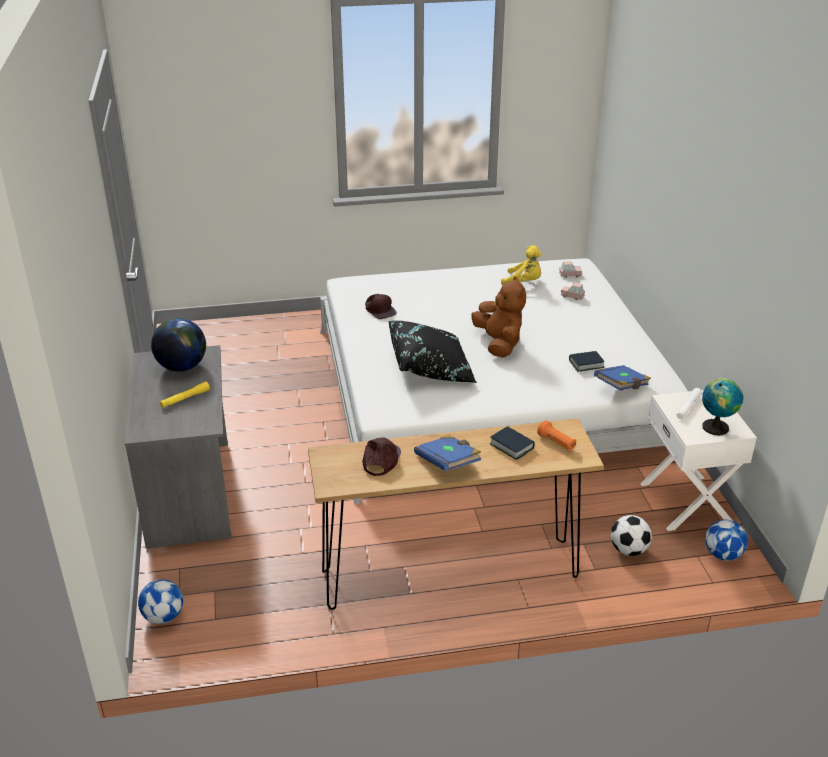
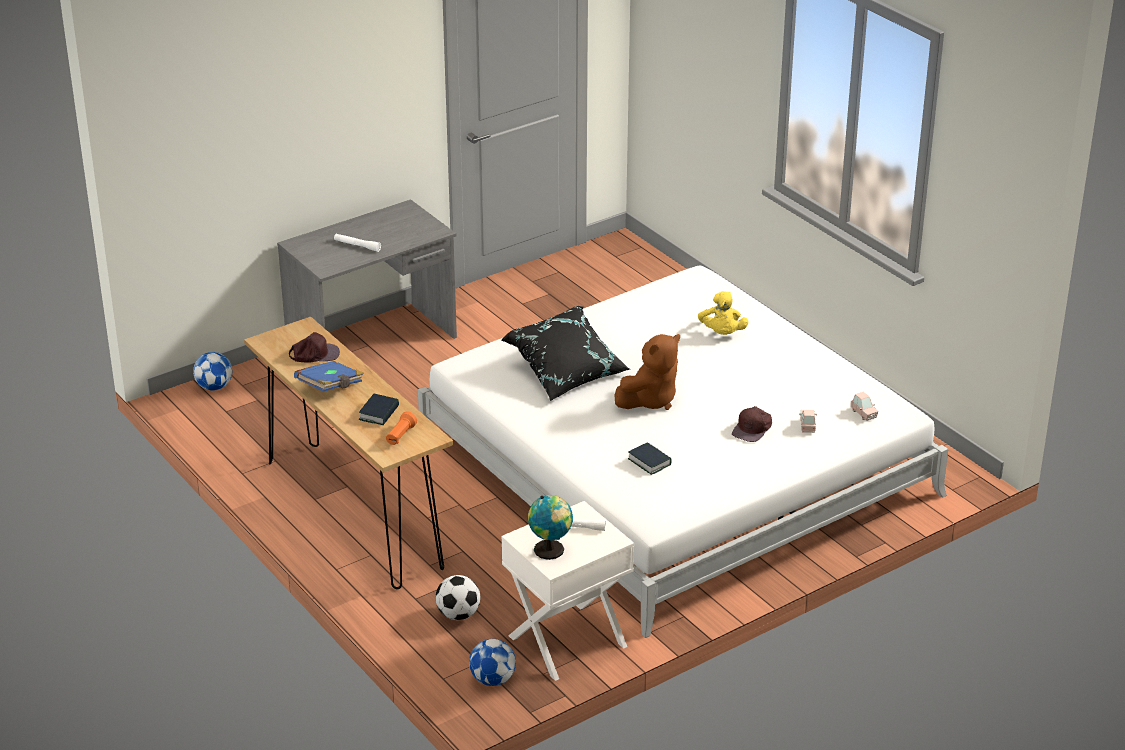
camera: 65 degrees right, 0 degrees up
globe [151,318,206,372] -> none
yellow flashlight [160,381,210,408] -> white flashlight [334,234,381,252]
brown cap [365,294,397,319] -> brown cap moved to [732,406,772,442]
yellow plush toy [501,245,542,285] -> yellow plush toy moved to [698,291,748,335]
blue book [594,365,651,391] -> none

